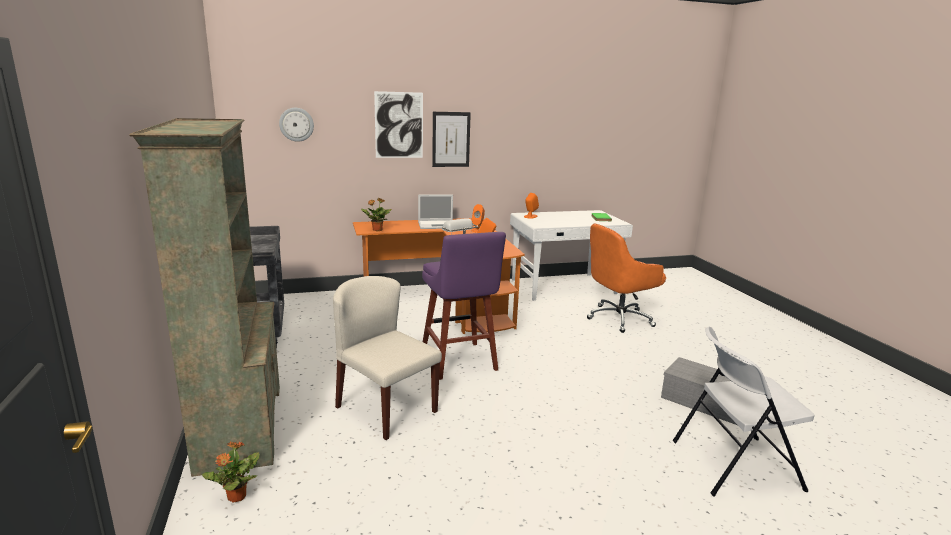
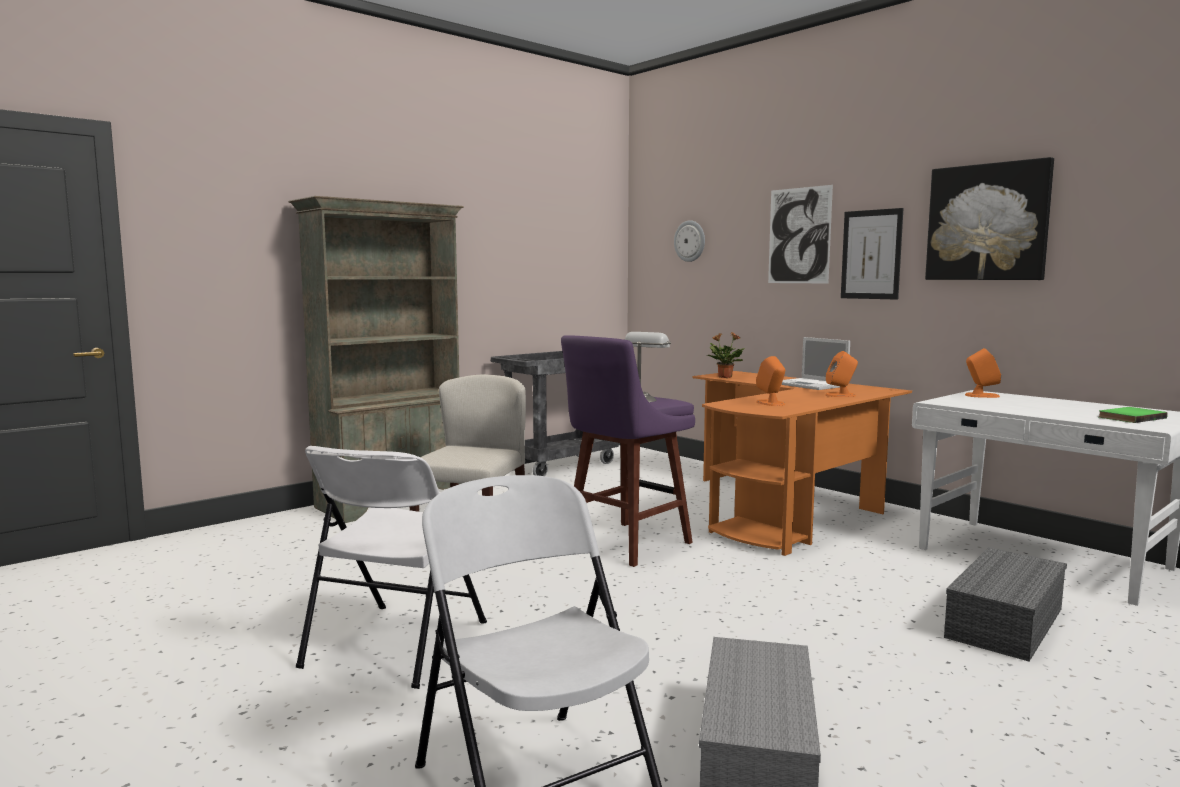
camera: 65 degrees right, 10 degrees down
potted plant [202,441,260,502] -> none
orange office chair [587,223,666,333] -> grey storage box [944,548,1067,662]
none -> white chair [296,446,487,689]
none -> picture [925,157,1054,280]

